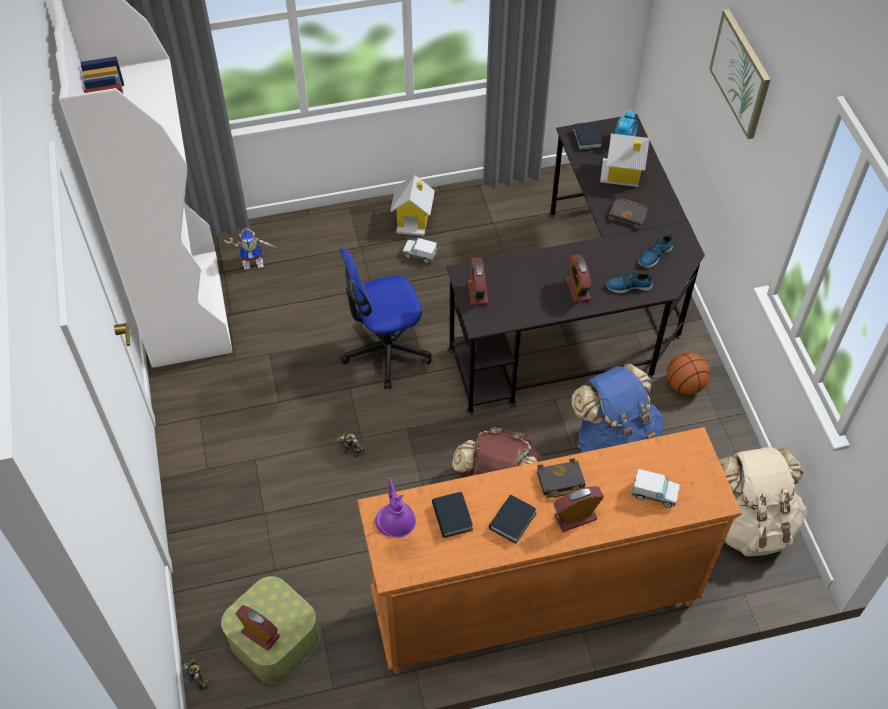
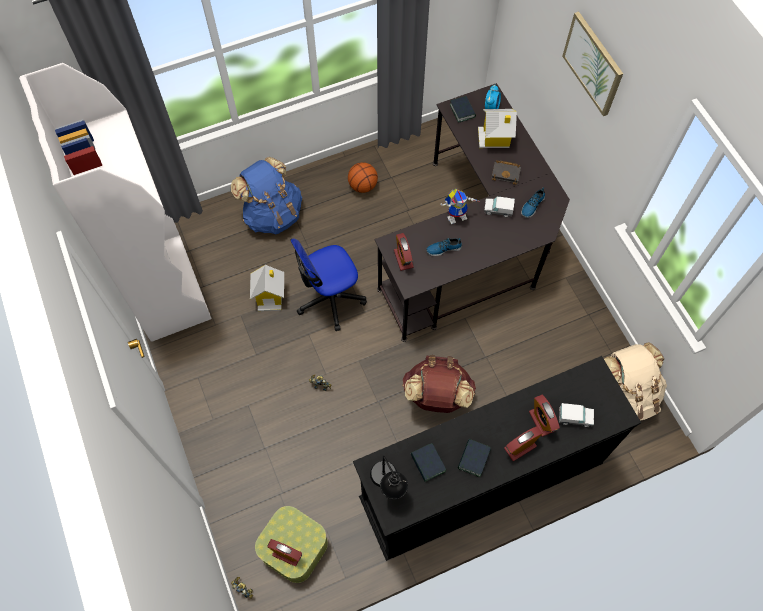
camera: 10 degrees left, 10 degrees up
toy robot [224,228,276,270] -> toy robot moved to [441,189,480,224]
orange dresser [357,427,742,674] -> black dresser [353,356,641,561]
purple table lamp [375,477,416,538] -> black table lamp [370,456,408,499]
toy house [390,175,435,236] -> toy house moved to [250,265,284,311]
toy truck [403,238,437,263] -> toy truck moved to [484,197,515,217]
black book [537,458,586,498] -> none
alarm clock [565,254,591,303] -> alarm clock moved to [529,395,560,437]
blue backpack [571,363,664,453] -> blue backpack moved to [231,157,302,234]
shoe [606,270,653,293] -> shoe moved to [426,238,462,256]
basketball [667,352,710,395] -> basketball moved to [348,162,378,193]

